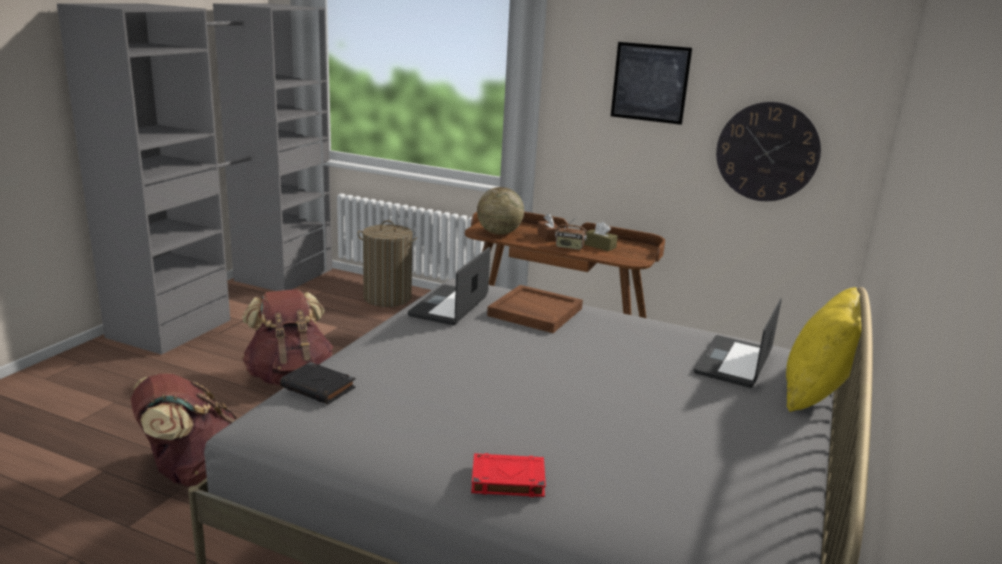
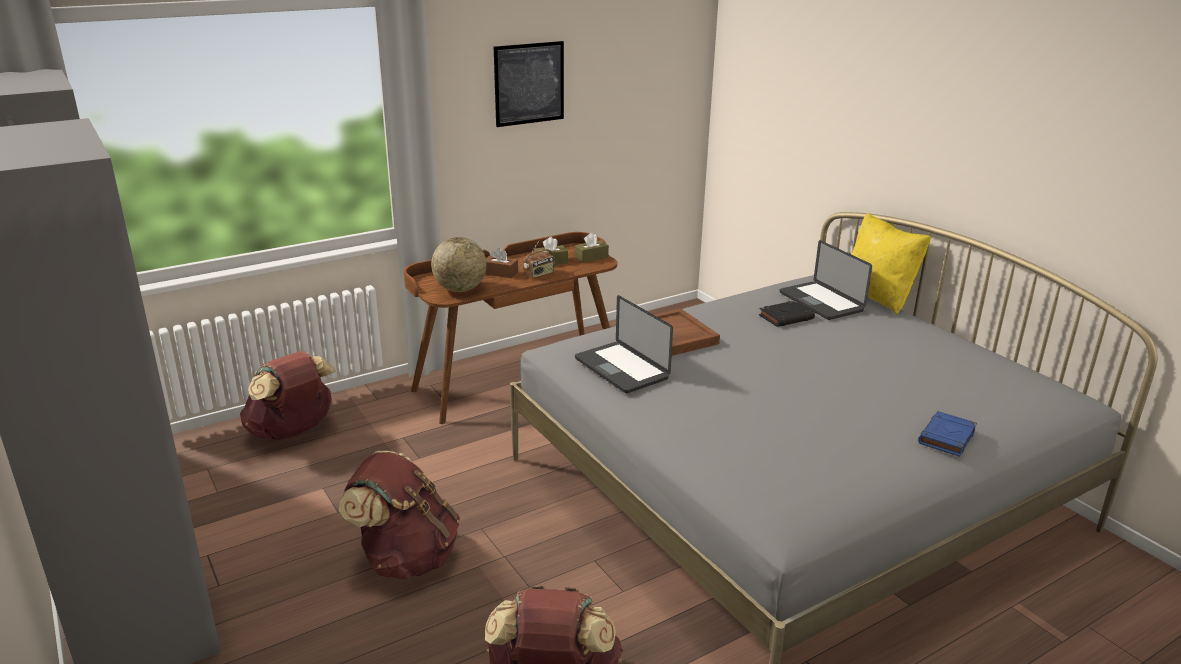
camera: 55 degrees left, 5 degrees up
black book [280,362,356,404] -> black book moved to [759,301,815,327]
laundry basket [357,220,417,307] -> brown backpack [240,351,336,440]
red book [471,453,546,497] -> blue book [918,411,977,457]
wall clock [716,102,821,201] -> none
none -> brown tissue box [575,233,609,263]

